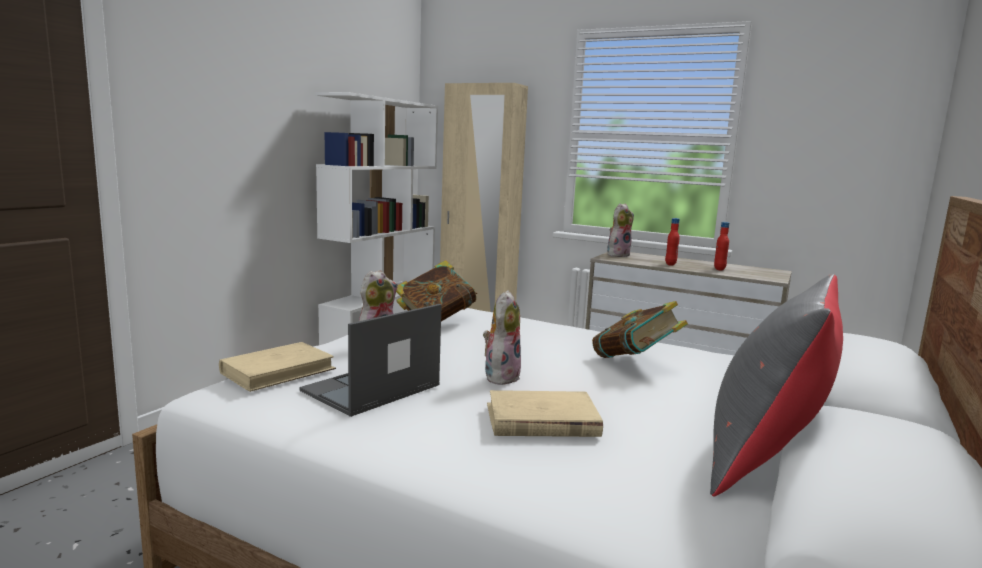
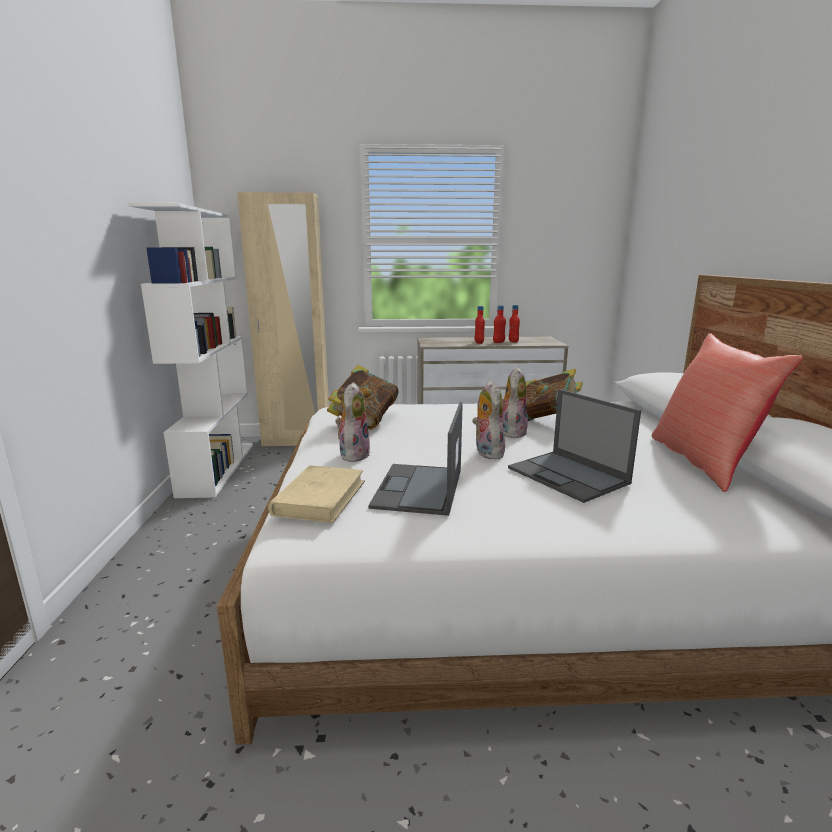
camera: 30 degrees left, 5 degrees up
beige book [487,390,603,437] -> laptop [508,389,641,503]
plush toy [607,203,634,257] -> plush toy moved to [502,367,528,438]
grey pillow [710,274,843,497] -> red pillow [652,333,803,492]
none -> red bottle [493,305,506,343]

